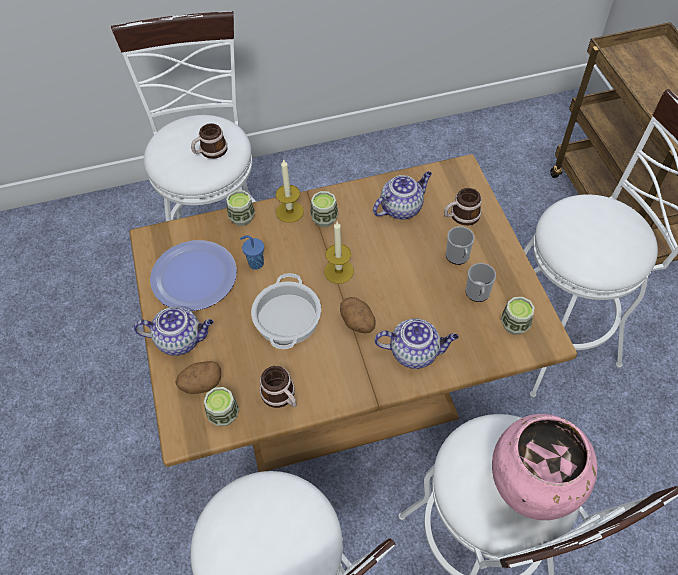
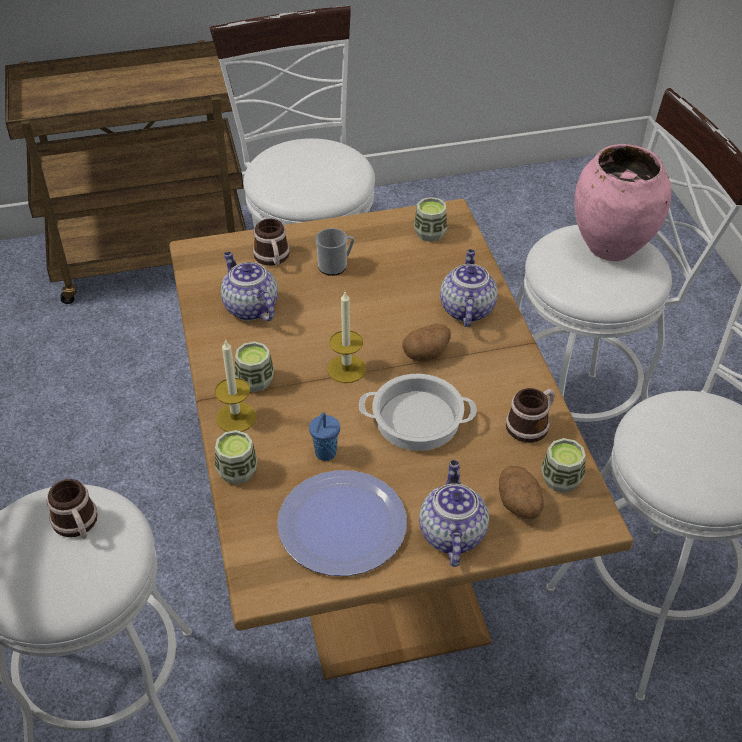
camera: 90 degrees left, 10 degrees down
mug [466,263,496,302] -> none

